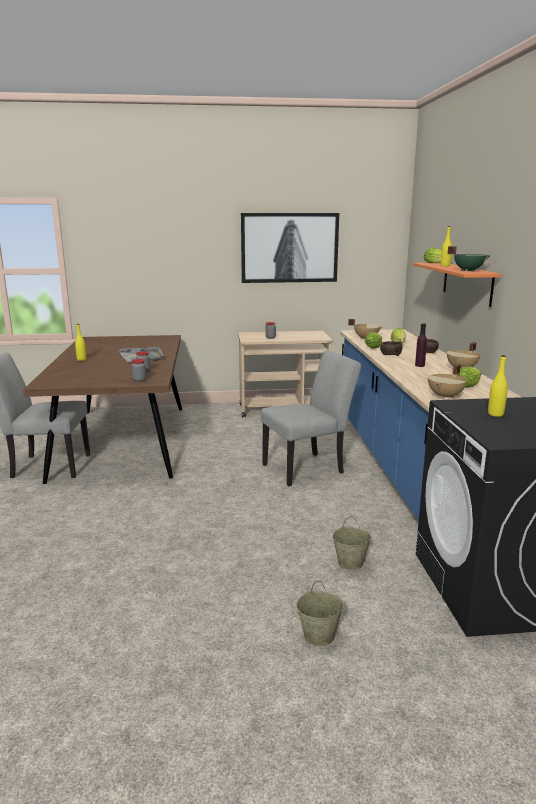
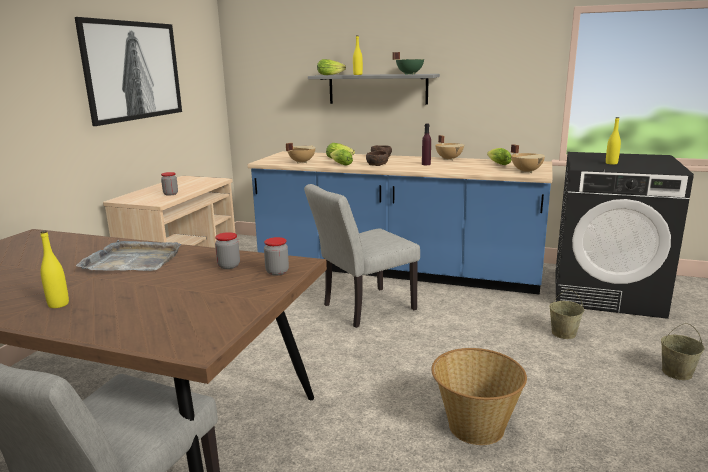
camera: 65 degrees left, 0 degrees up
grey chair [261,350,361,486] -> grey chair turned 120 degrees counterclockwise [304,184,420,328]
orange shelf [413,262,501,307] -> grey shelf [308,74,440,105]
none -> basket [431,348,527,445]

